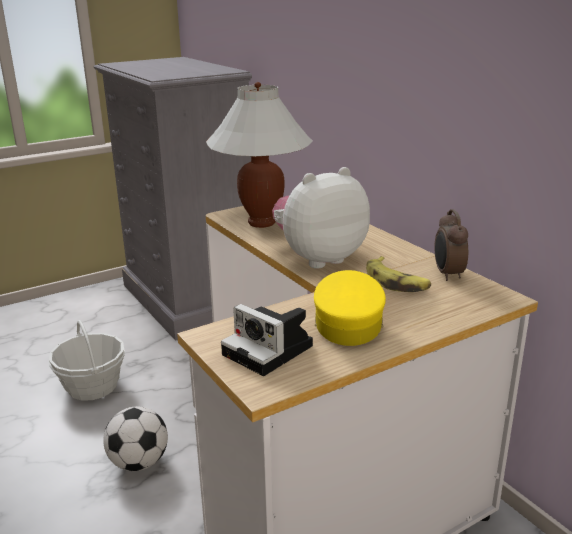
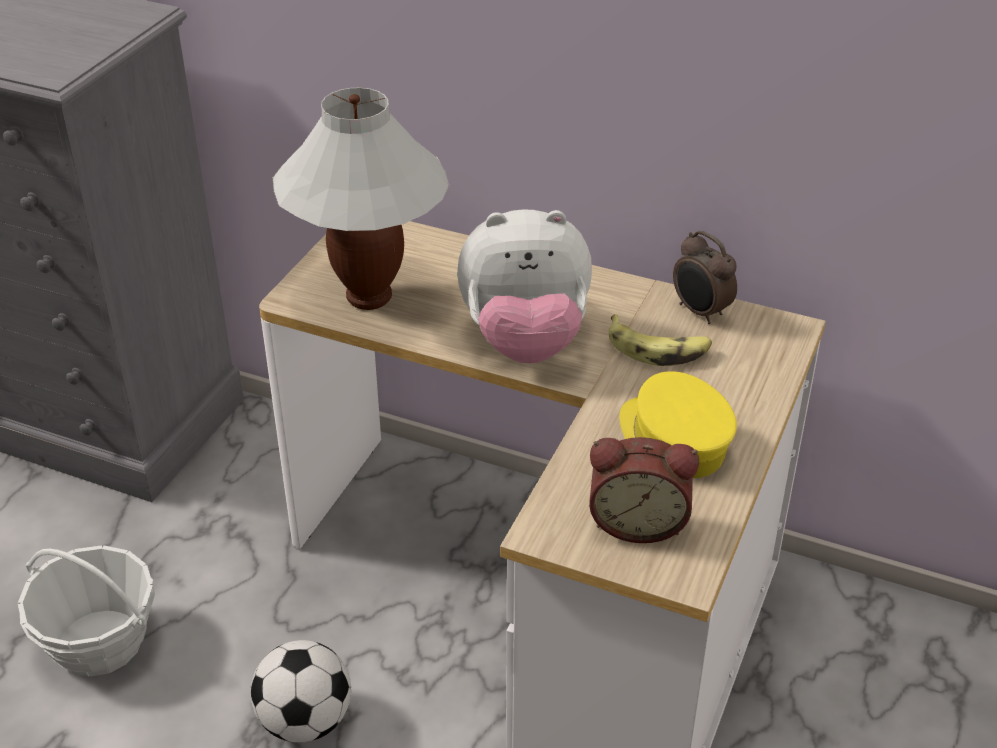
camera: 35 degrees left, 15 degrees up
camera [221,304,313,376] -> alarm clock [589,437,699,543]
plush toy [272,167,370,269] -> plush toy turned 120 degrees counterclockwise [457,209,592,363]

